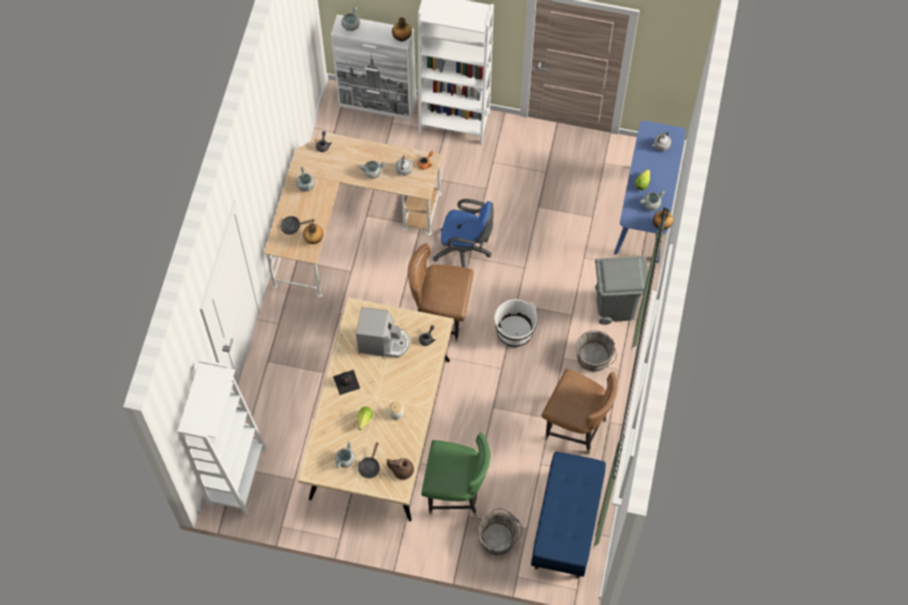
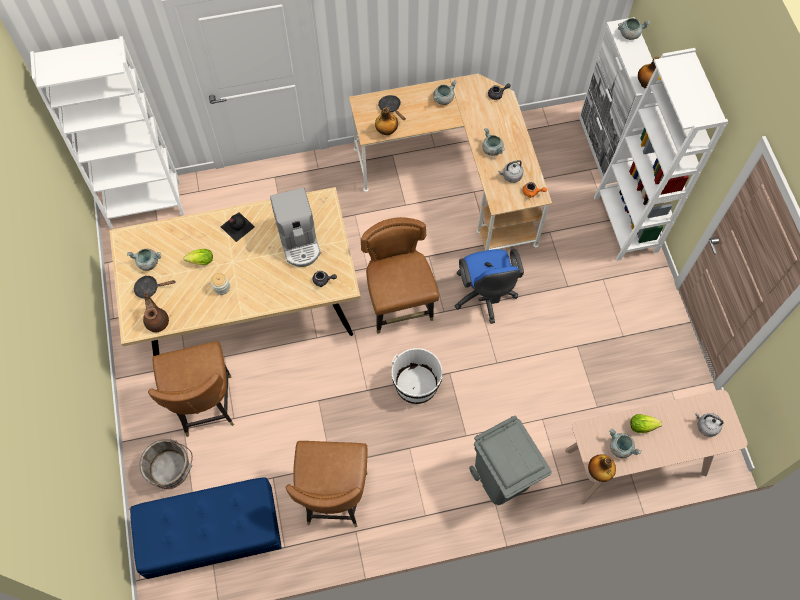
camera: 65 degrees right, 0 degrees up
green chair [421,433,491,517] -> brown chair [148,341,234,437]
grey bucket [576,330,617,372] -> none
blue console table [614,121,686,263] -> beige console table [565,390,747,504]

